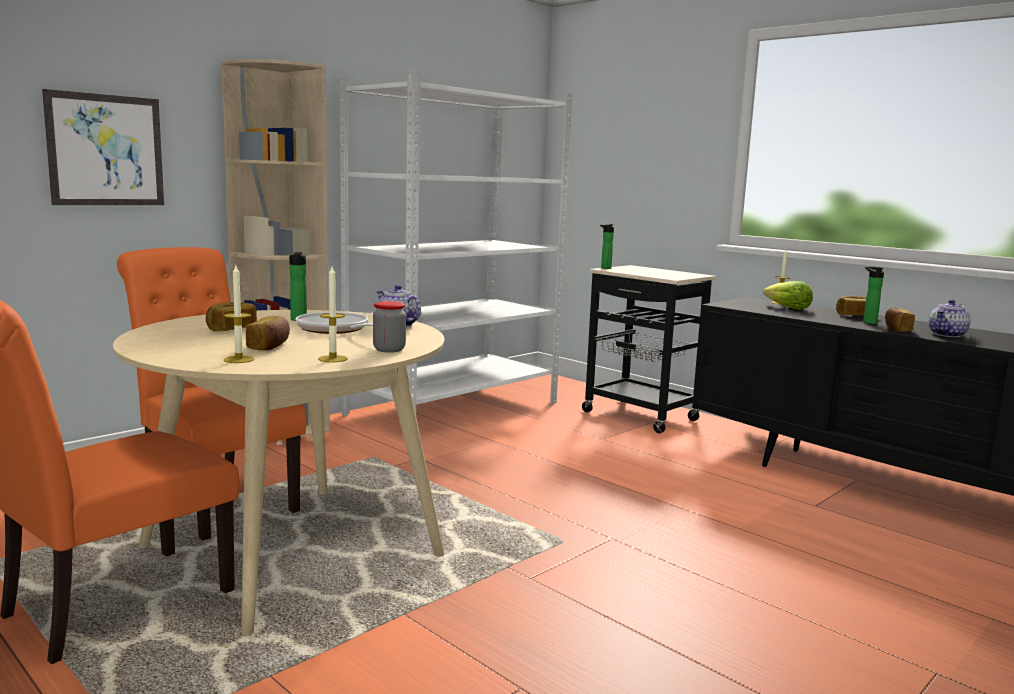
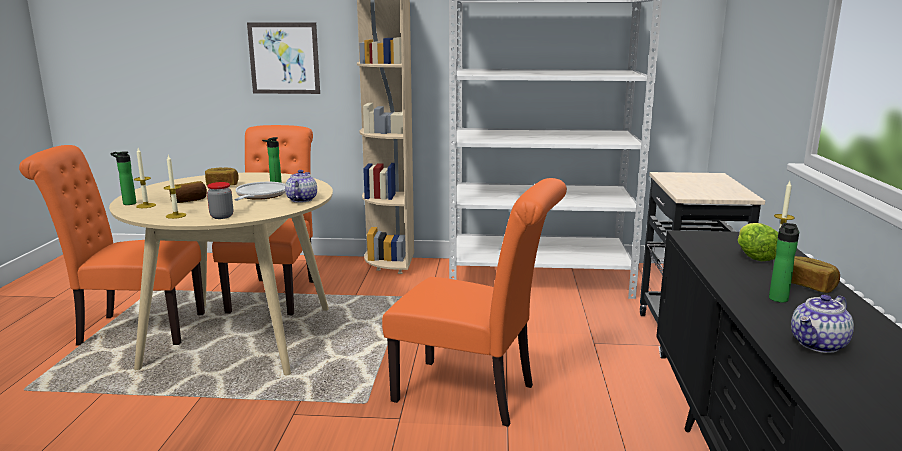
camera: 50 degrees right, 5 degrees up
bottle [600,224,614,269] -> bottle moved to [110,151,136,205]
bread [885,307,915,332] -> none
teapot [929,299,971,337] -> teapot turned 45 degrees counterclockwise [791,294,854,353]
none -> orange chair [382,178,567,427]

